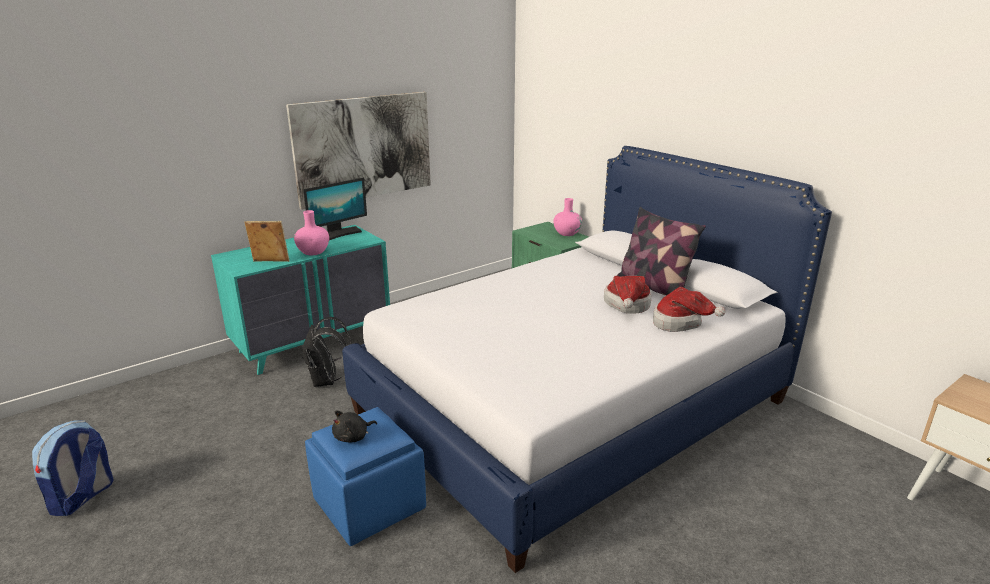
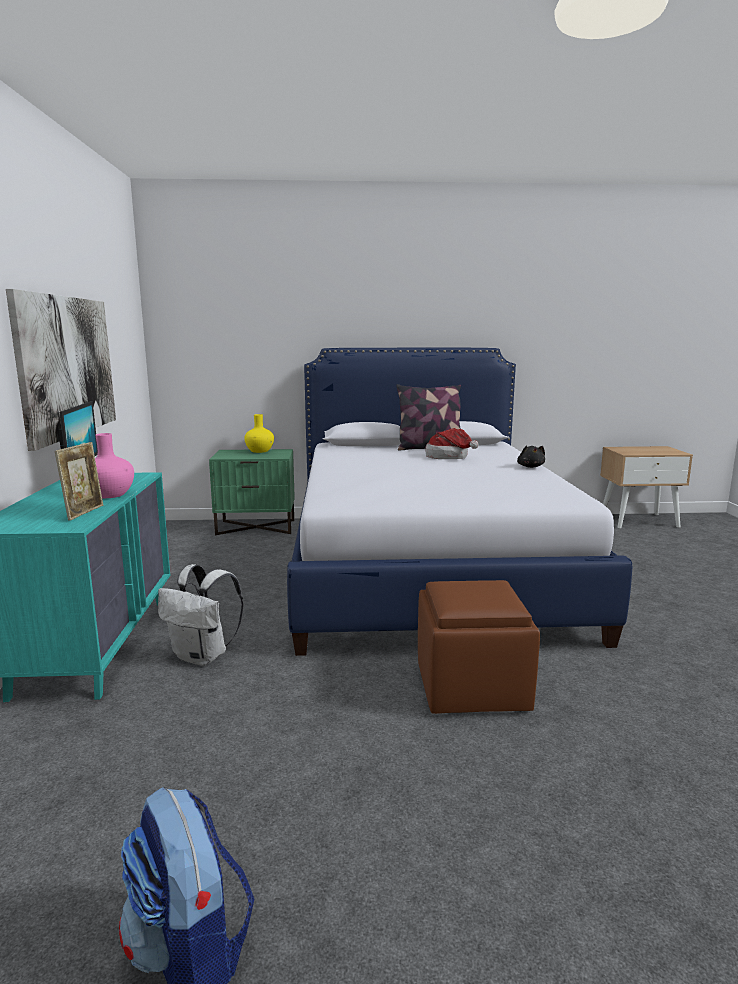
camera: 55 degrees left, 10 degrees down
picture frame [244,221,289,262] -> picture frame turned 150 degrees clockwise [55,442,103,521]
black backpack [302,317,351,387] -> white backpack [158,564,243,666]
blue ottoman [305,407,426,546] -> brown ottoman [418,580,540,714]
black plush toy [332,411,377,442] -> black plush toy moved to [517,445,545,468]
pink vase [553,198,582,236] -> yellow vase [244,414,274,453]
hat [653,287,725,332] -> none

